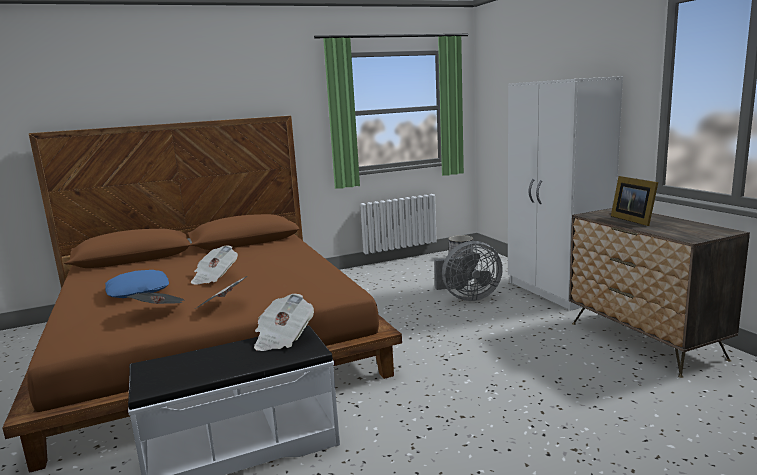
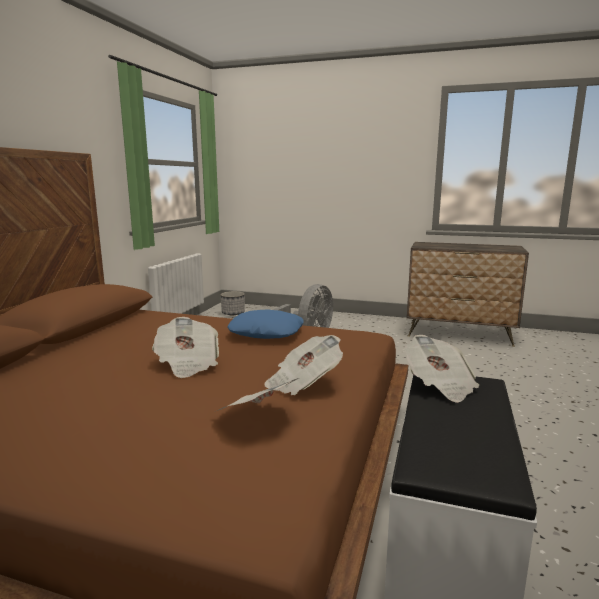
camera: 50 degrees left, 0 degrees up
blue pillow [105,270,169,298] -> blue pillow moved to [227,309,304,339]
white wardrobe [508,76,623,311] -> none
picture frame [611,176,658,226] -> none

